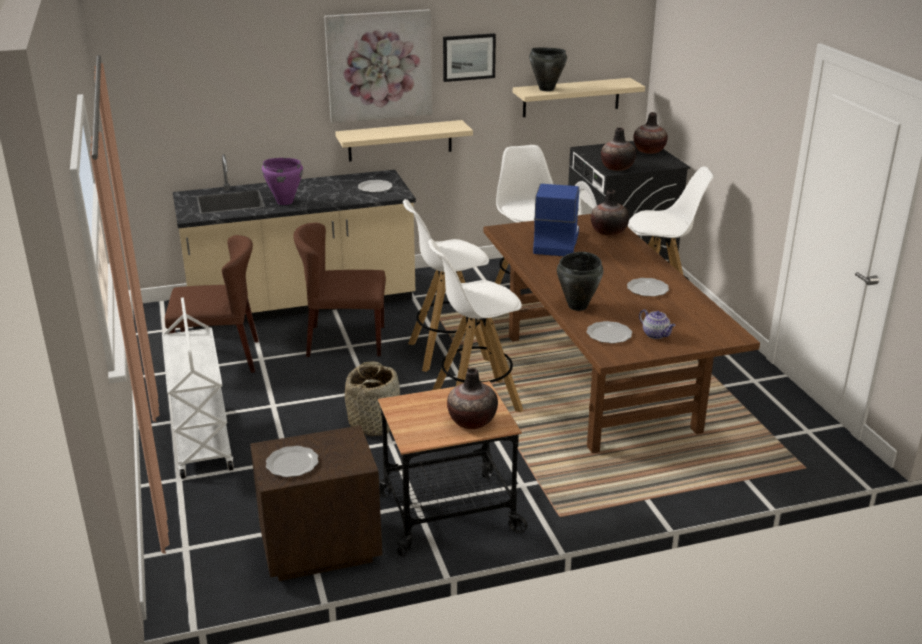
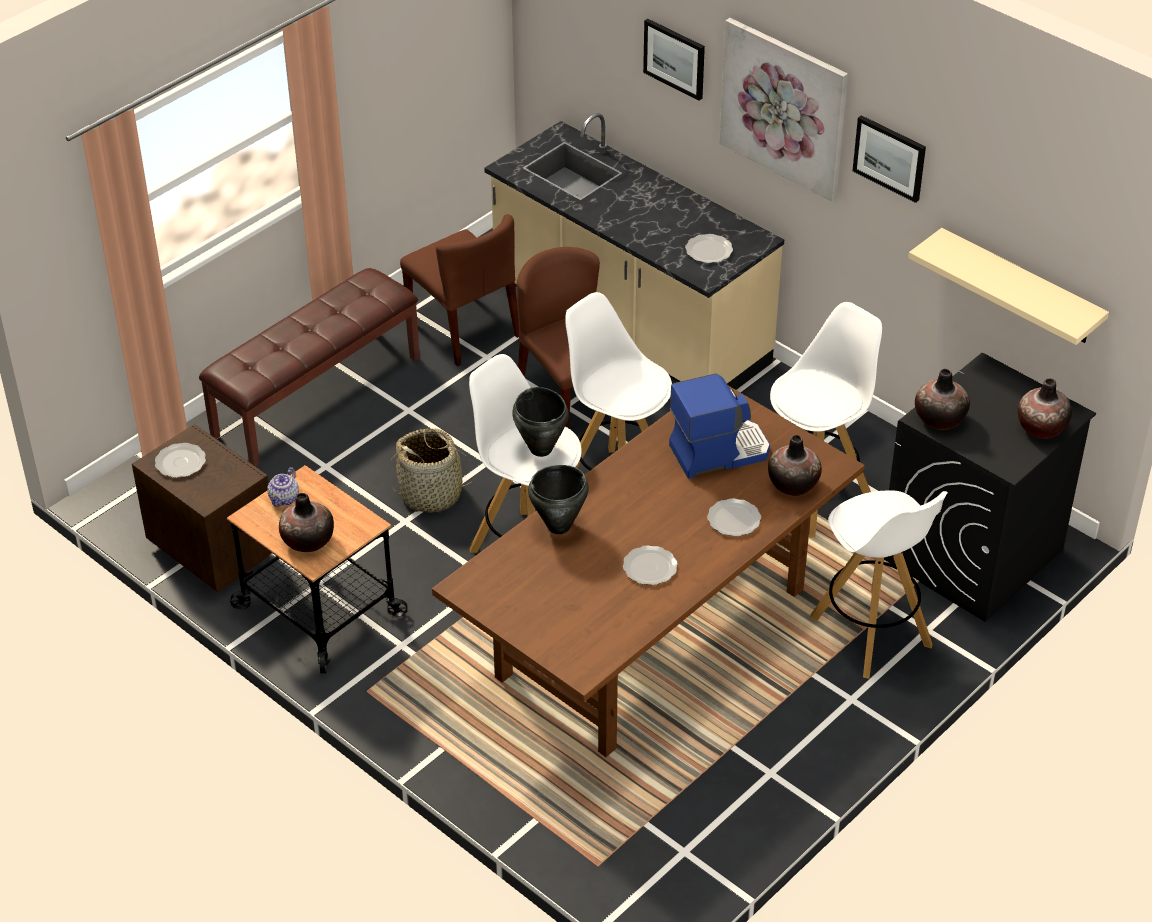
camera: 60 degrees right, 15 degrees up
white cart [162,297,234,479] -> brown bench [199,268,420,467]
purple cooking pot [262,158,303,205] -> none
beige shelf [335,120,473,162] -> none
black cooking pot [529,48,567,91] -> black cooking pot moved to [512,387,569,457]
plate [586,321,632,343] -> plate moved to [707,498,761,537]
teapot [639,309,676,339] -> teapot moved to [267,467,299,507]
none -> picture [643,19,705,100]

